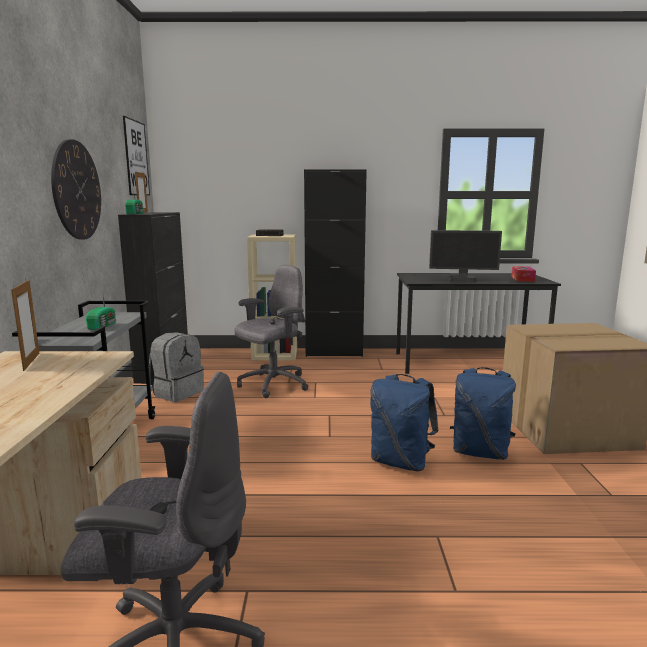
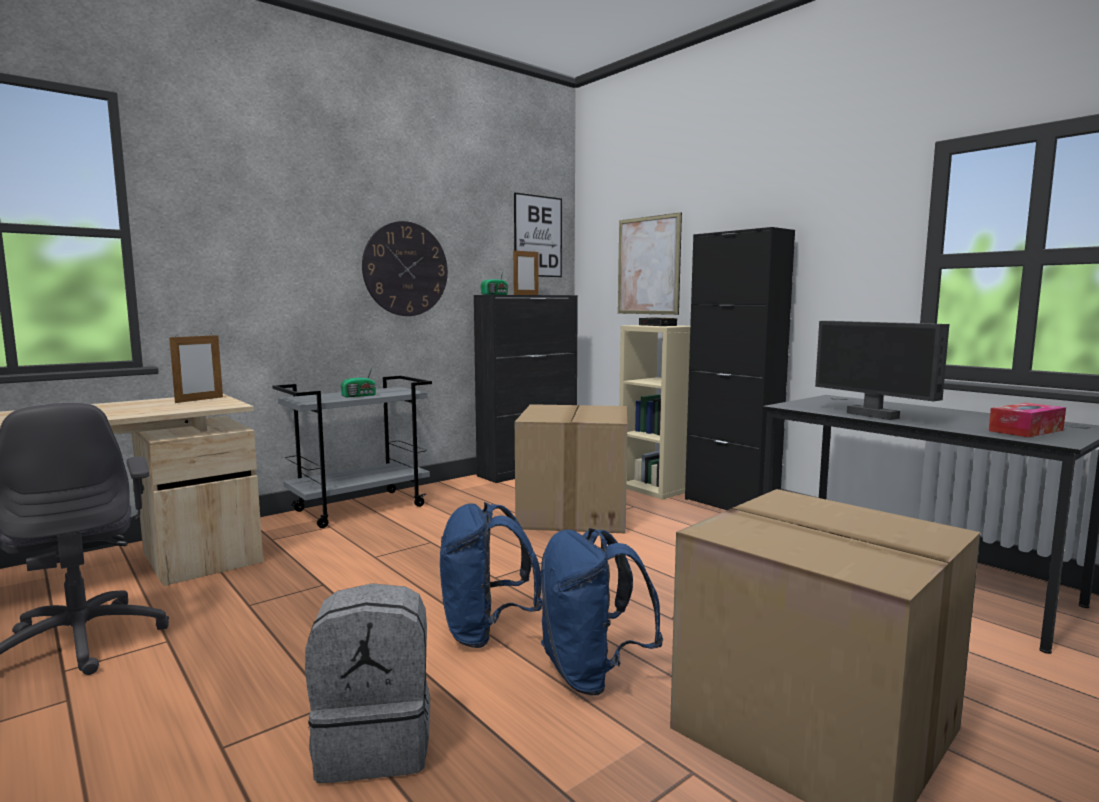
camera: 50 degrees right, 5 degrees down
grey backpack [149,332,204,402] -> grey backpack moved to [305,583,430,783]
grey office chair [234,265,308,398] -> cardboard box [515,404,627,533]
none -> picture [618,212,682,315]

